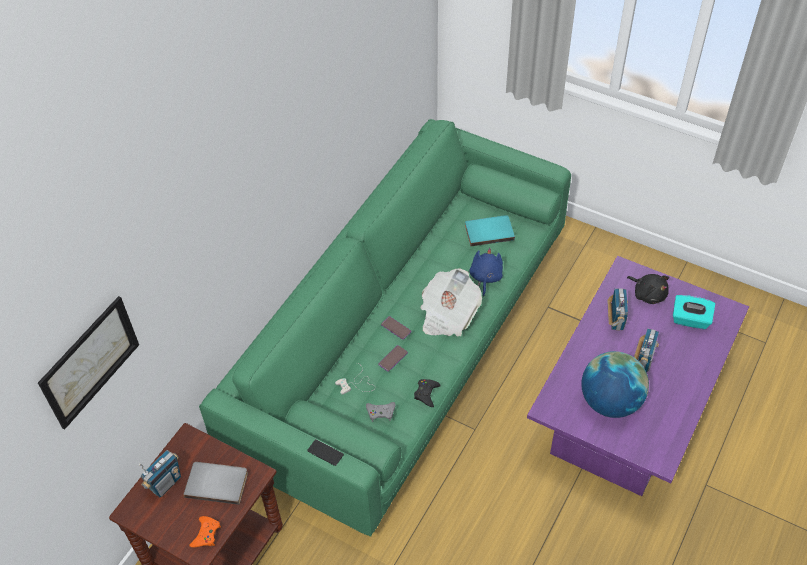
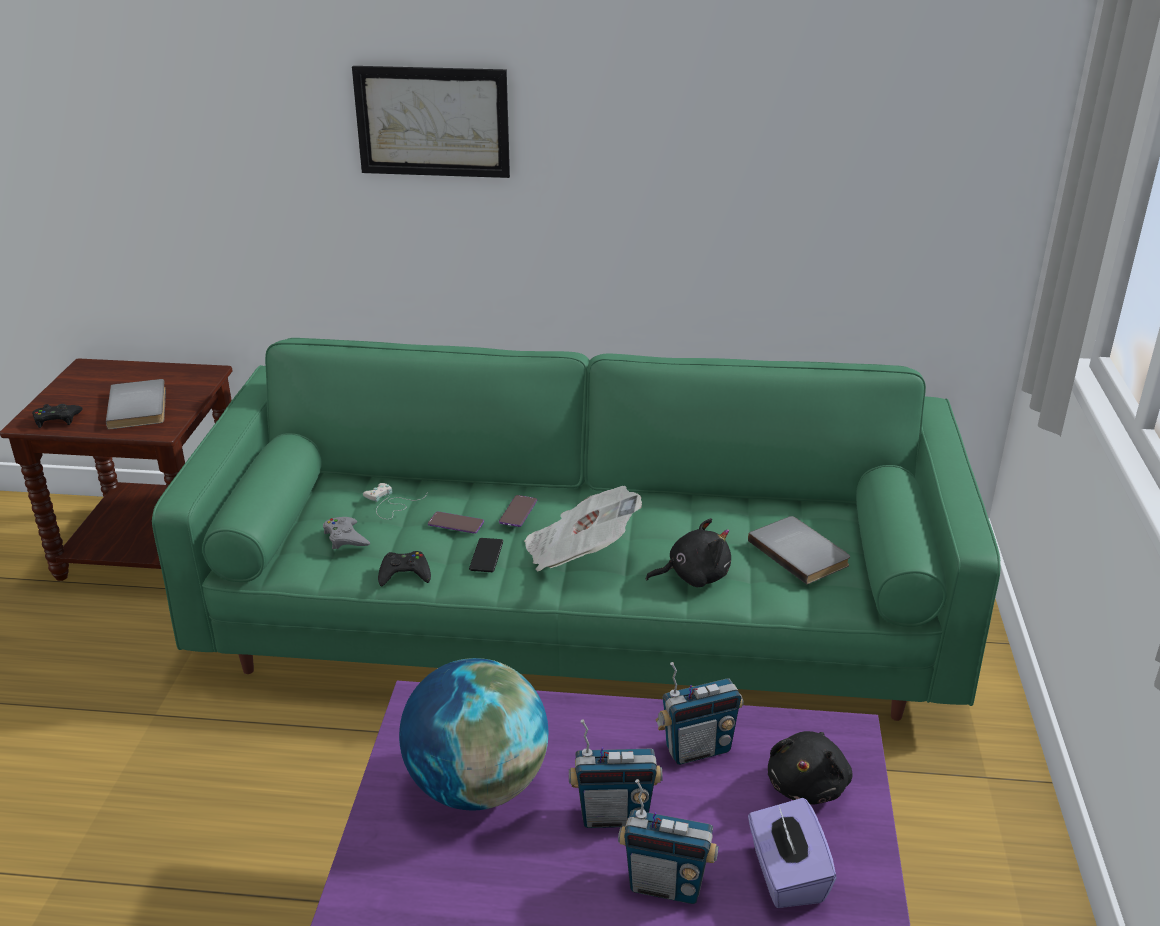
camera: 65 degrees right, 20 degrees down
picture [38,296,139,429] -> picture moved to [352,66,510,178]
radio [139,450,181,497] -> radio moved to [618,779,719,904]
orange game controller [189,516,221,547] -> black game controller [32,404,82,428]
phone [307,439,344,466] -> phone moved to [469,538,503,572]
turquoise book [465,215,515,246] -> grey book [748,516,850,584]
blue plush toy [470,248,503,297] -> black plush toy [646,518,731,587]
turquoise tissue box [673,295,715,329] -> purple tissue box [748,798,837,908]

